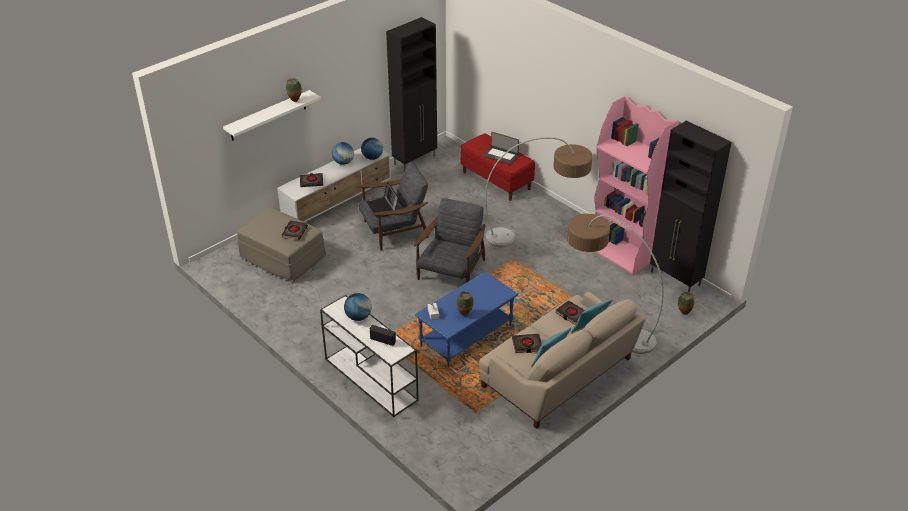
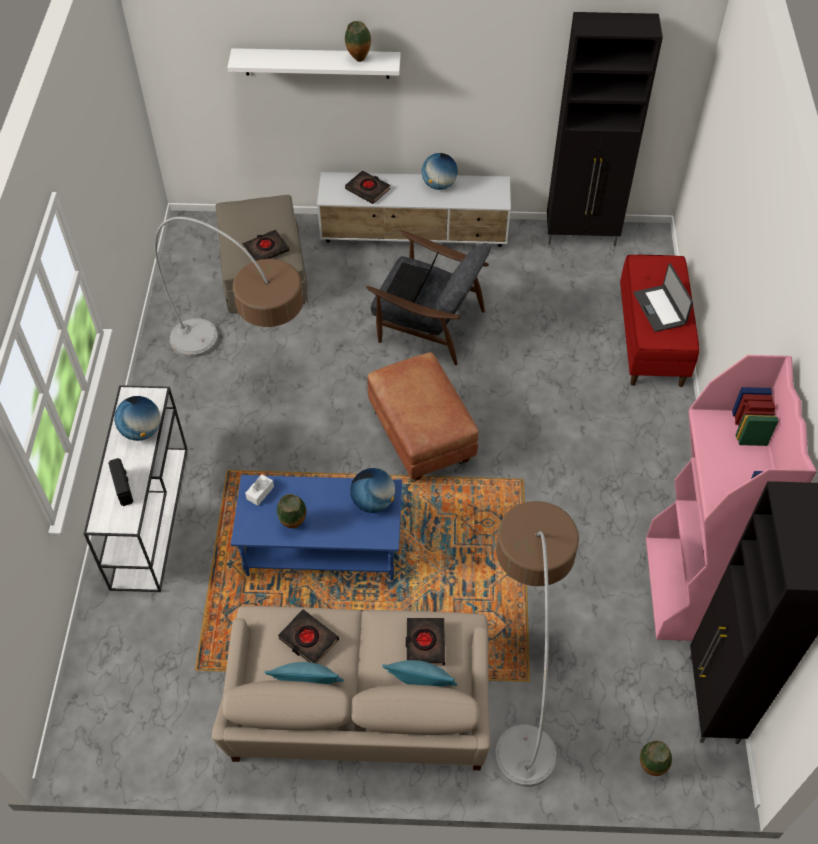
camera: 45 degrees right, 15 degrees up
globe [361,138,383,160] -> globe moved to [350,468,395,513]
grey armchair [414,198,485,283] -> brown ottoman [368,352,478,482]
floor lamp [485,137,593,248] -> floor lamp moved to [155,217,303,358]

